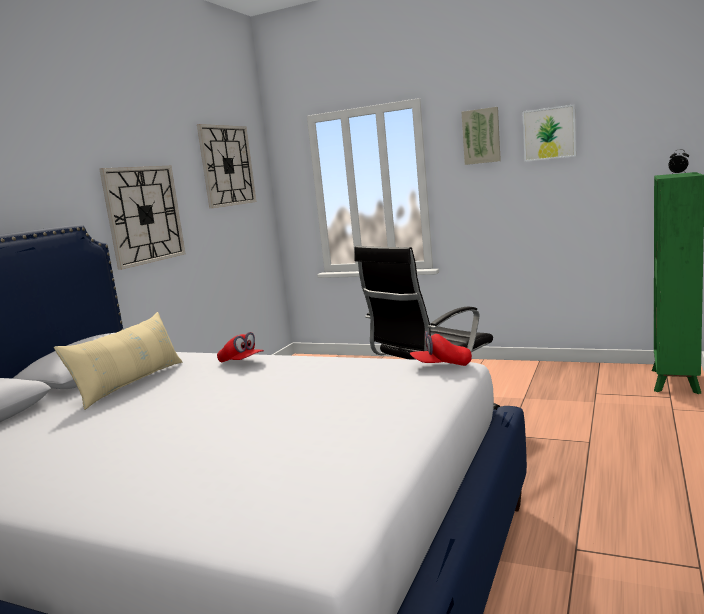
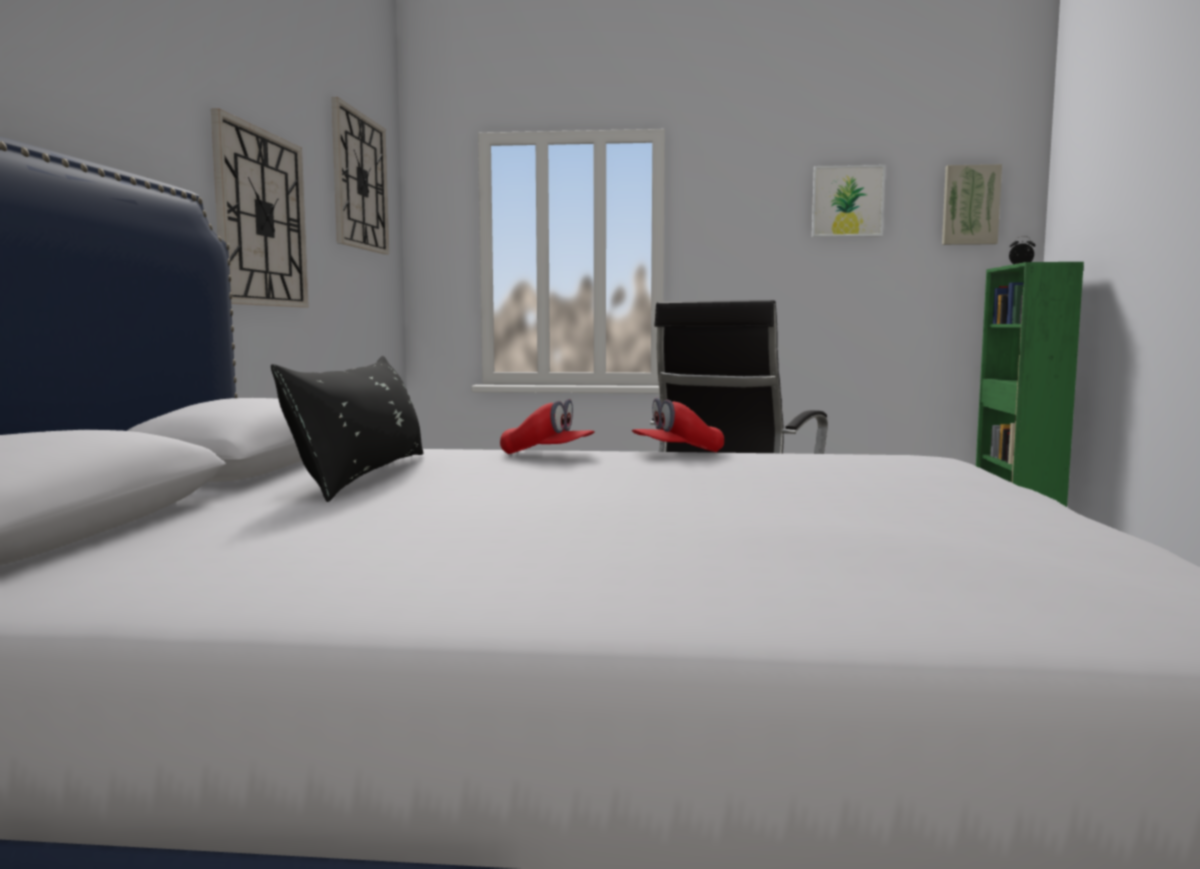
camera: 20 degrees left, 5 degrees down
beige pillow [54,312,182,410] -> black pillow [271,356,423,502]
red cap [410,331,472,366] -> red cap moved to [632,398,724,452]
picture [462,107,501,165] -> picture moved to [942,164,1002,245]

